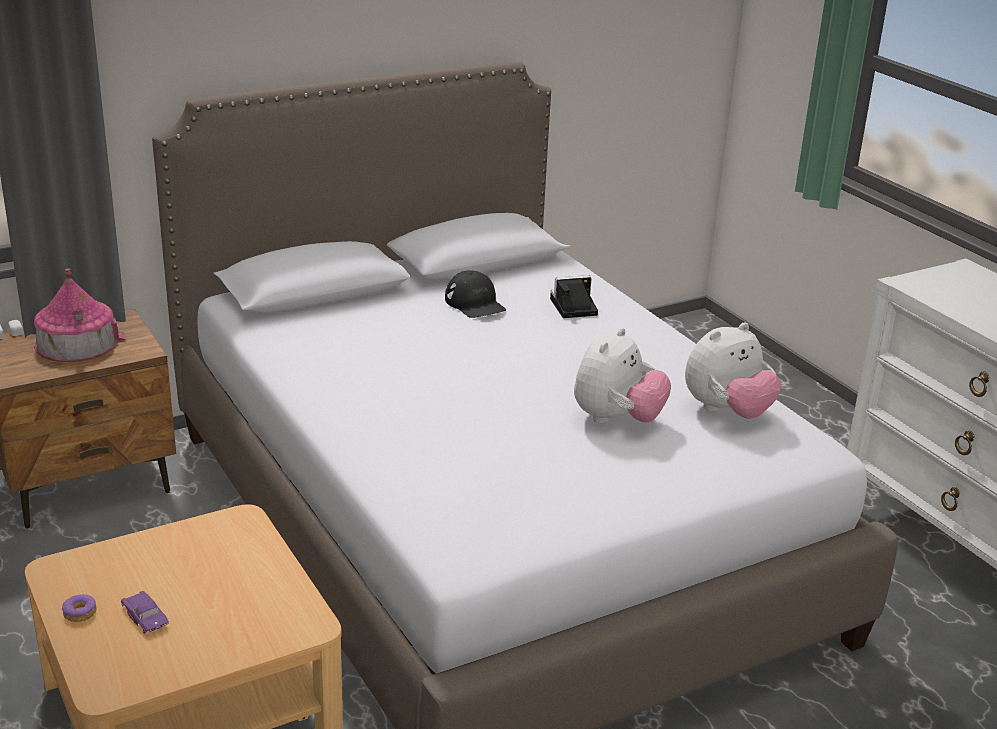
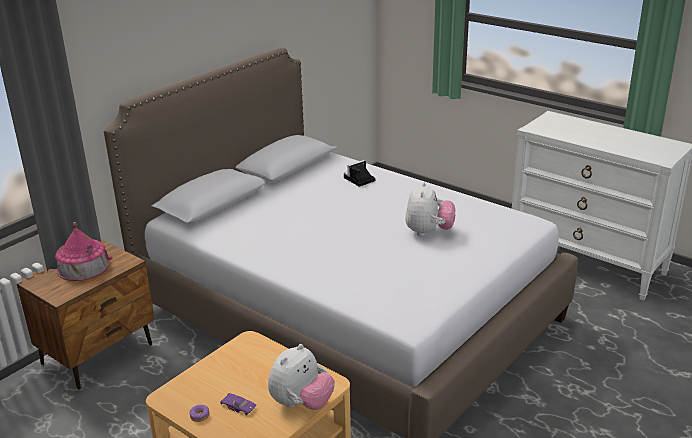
camera: 20 degrees left, 0 degrees up
black cap [445,270,506,318] -> none
plush toy [685,322,782,419] -> plush toy moved to [268,344,335,410]

